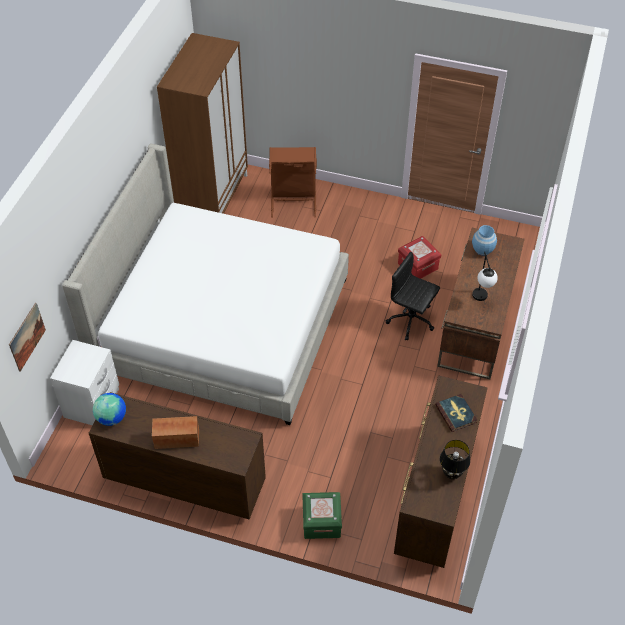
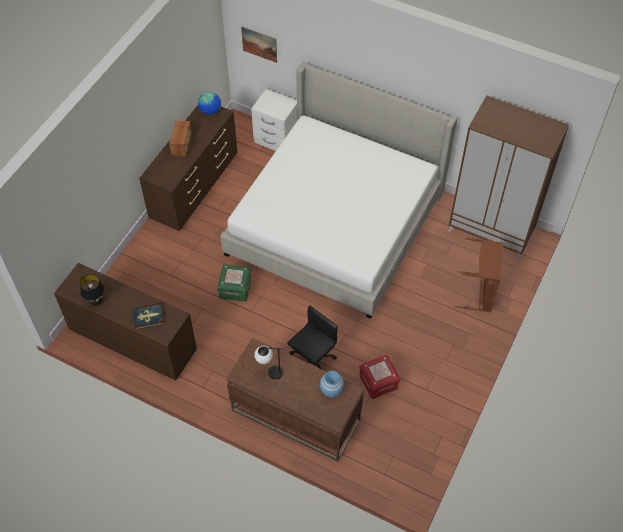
camera: 100 degrees right, 5 degrees up
green storage box [302,492,342,539] -> green storage box moved to [217,264,251,302]

